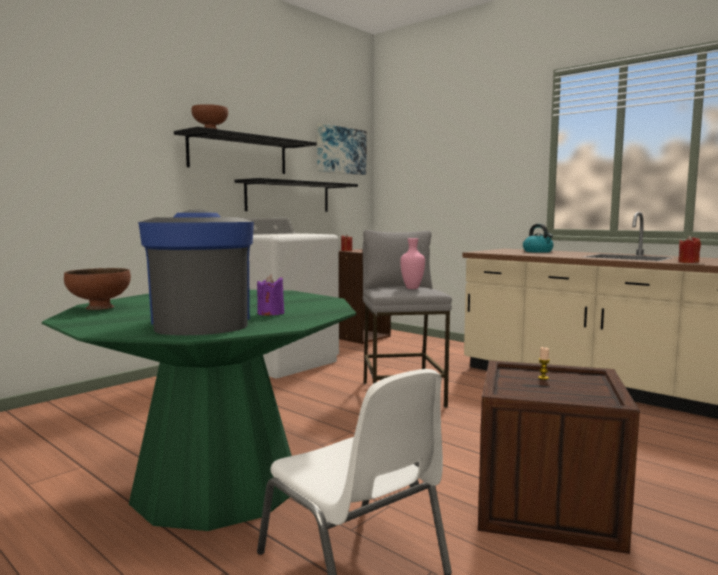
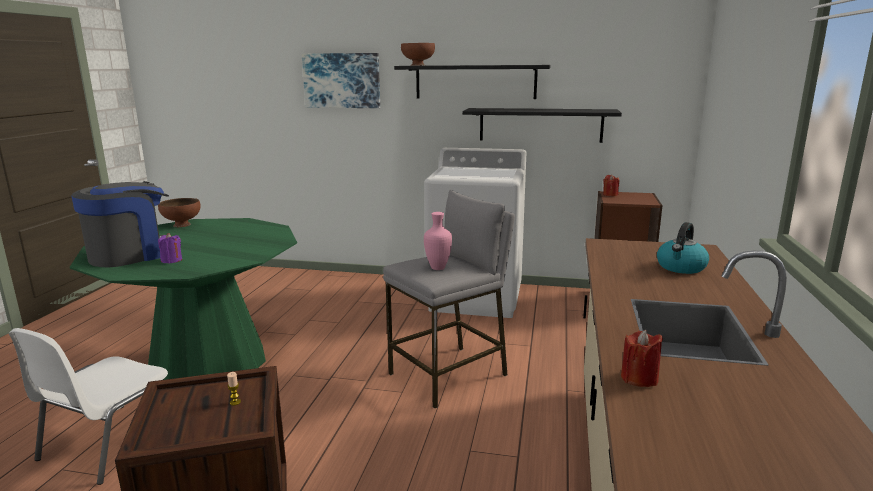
camera: 60 degrees right, 10 degrees up
picture [317,123,366,175] -> picture moved to [302,53,380,108]

